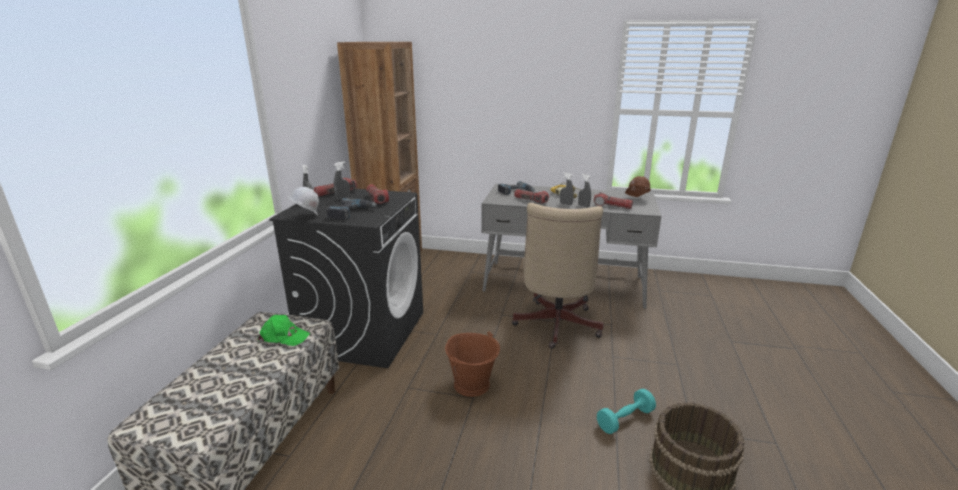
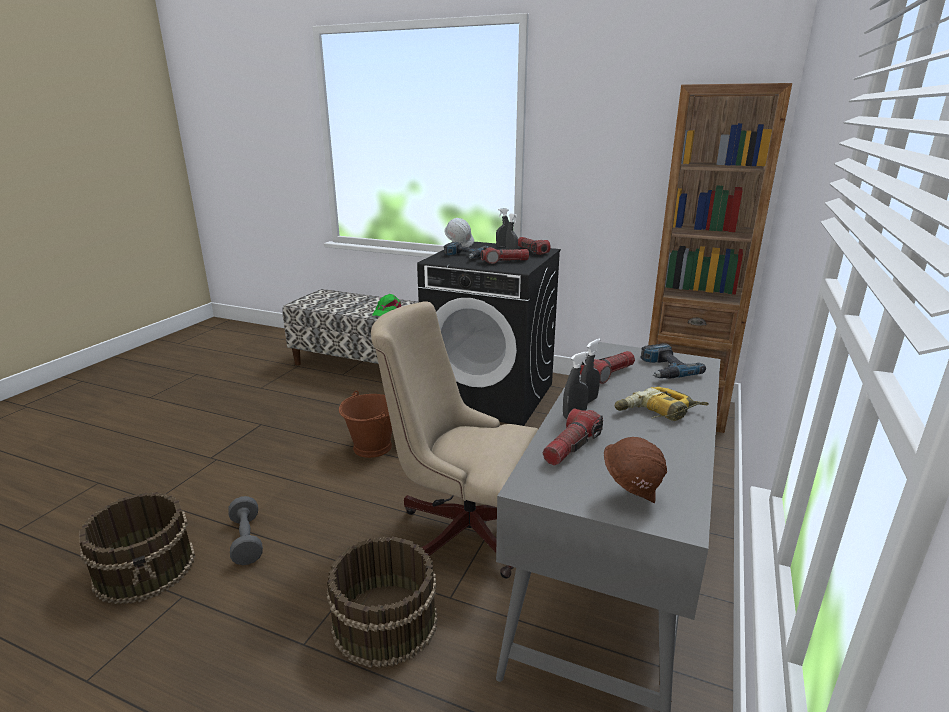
camera: 100 degrees right, 0 degrees up
turquoise dumbbell [597,389,656,434] -> grey dumbbell [228,496,263,565]
none -> brown bucket [326,536,438,668]

